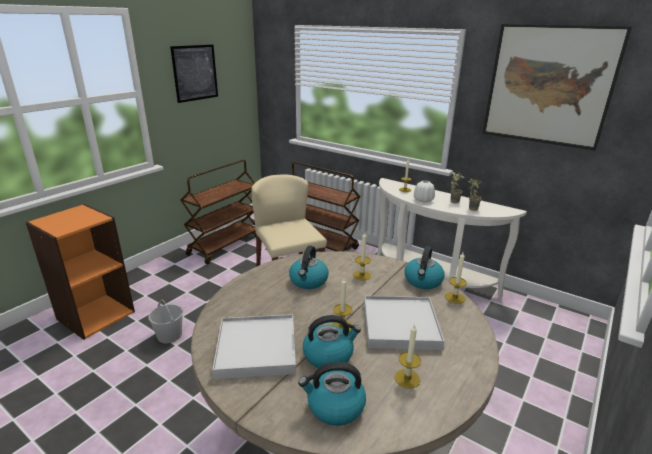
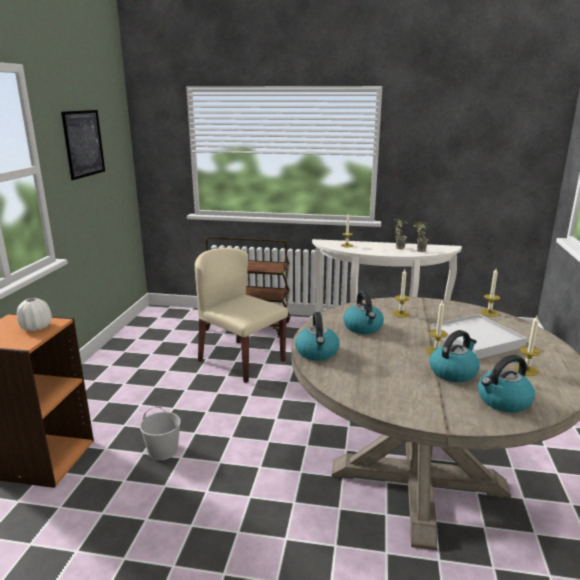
camera: 25 degrees left, 5 degrees down
brown cart [181,160,256,264] -> none
white tray [212,314,296,379] -> none
kettle [404,246,445,289] -> kettle moved to [295,312,340,361]
white vase [414,181,435,203] -> white vase moved to [17,298,52,331]
picture [483,24,632,150] -> none

